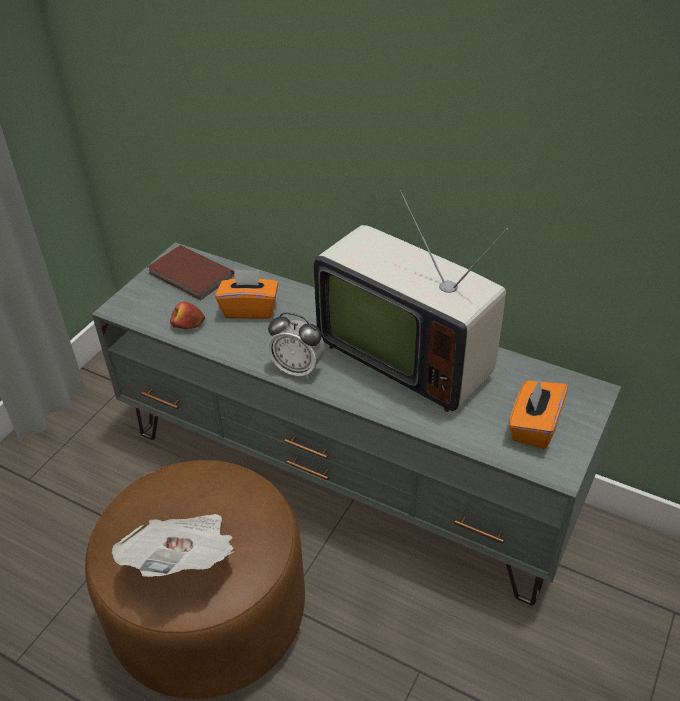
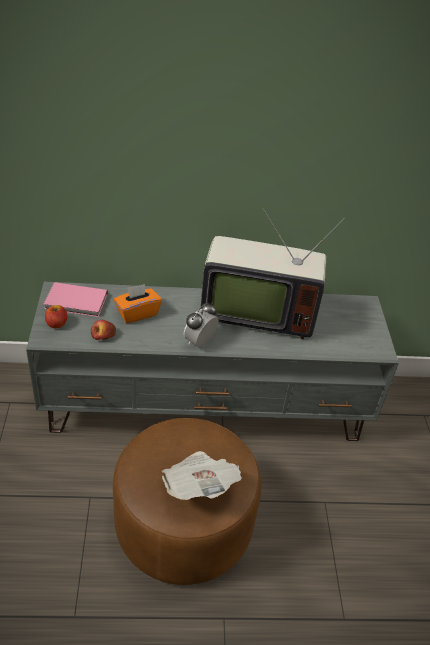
camera: 35 degrees left, 0 degrees up
brown book [148,245,234,300] -> pink book [44,282,108,317]
alarm clock [268,313,325,379] -> alarm clock turned 135 degrees clockwise [184,302,219,347]
orange tissue box [509,378,568,449] -> none
none -> apple [45,305,67,329]

